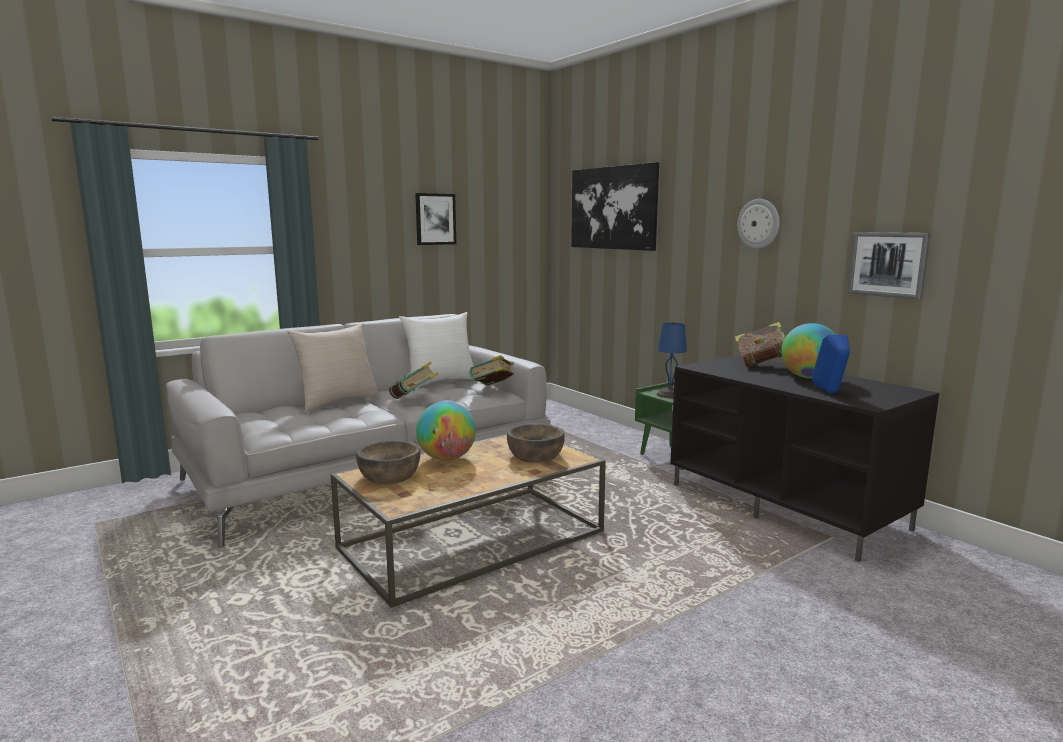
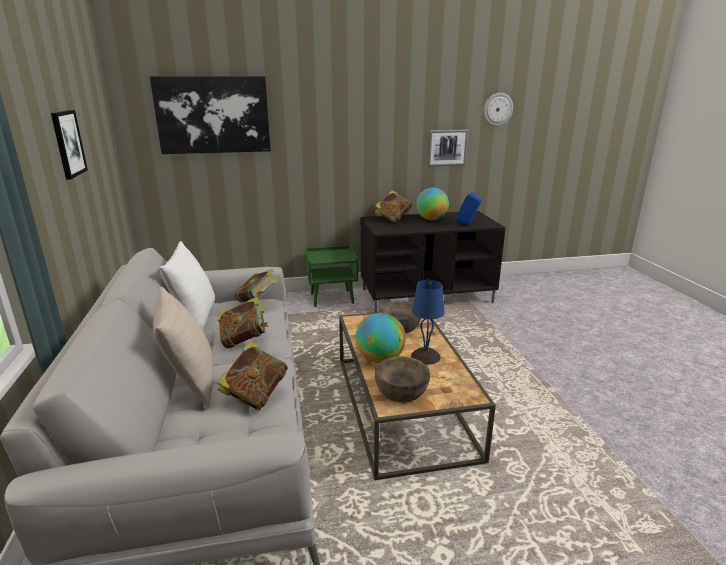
camera: 65 degrees left, 10 degrees up
blue table lamp [656,321,687,398] -> blue table lamp moved to [411,280,444,365]
wall clock [737,199,780,249] -> wall clock moved to [483,93,513,126]
none -> book [217,341,288,410]

